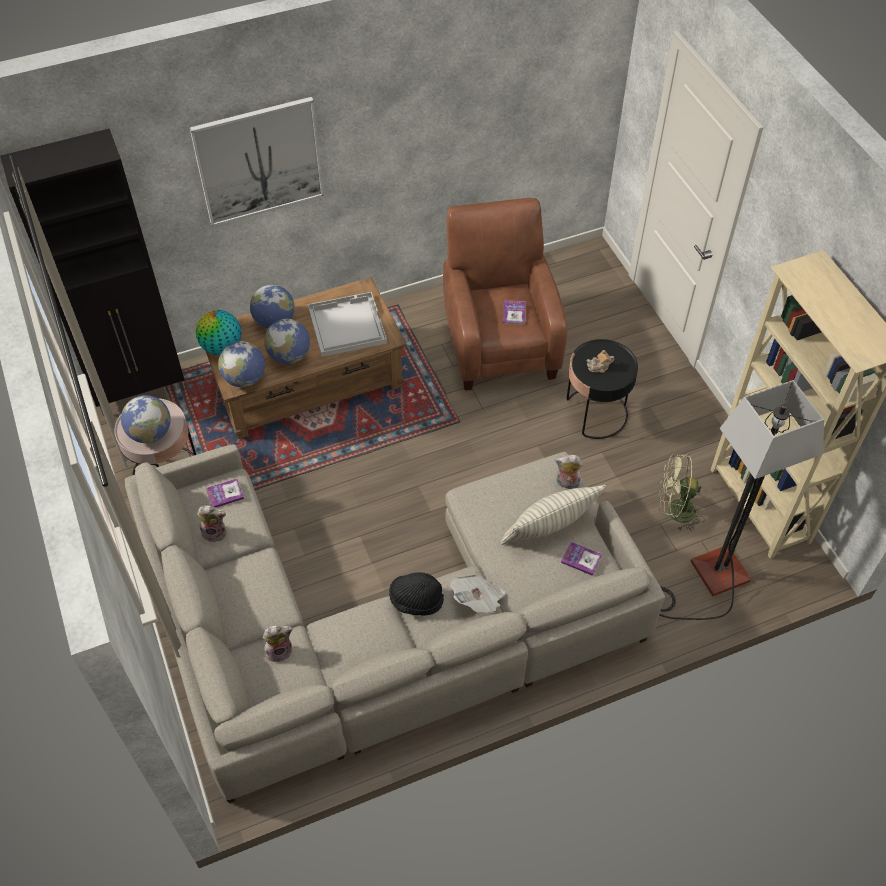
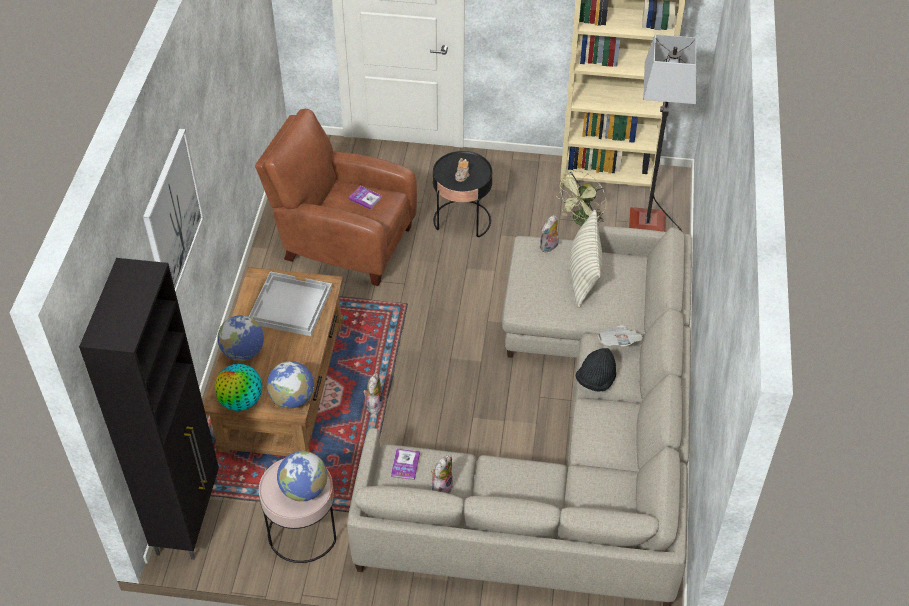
camera: 60 degrees left, 5 degrees down
plush toy [263,625,293,662] -> plush toy moved to [363,373,383,414]
globe [264,319,310,364] -> none
book [561,542,602,576] -> none

